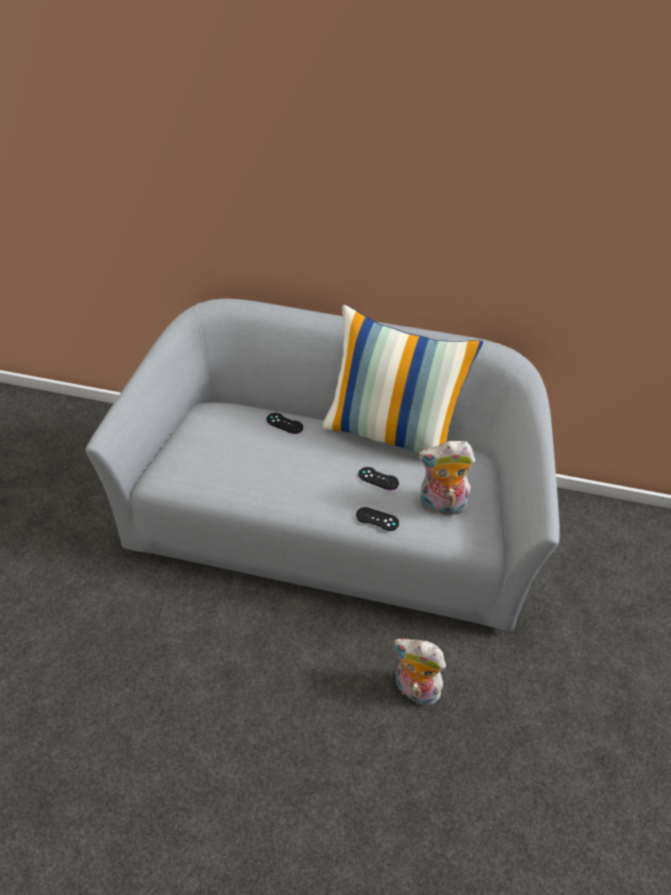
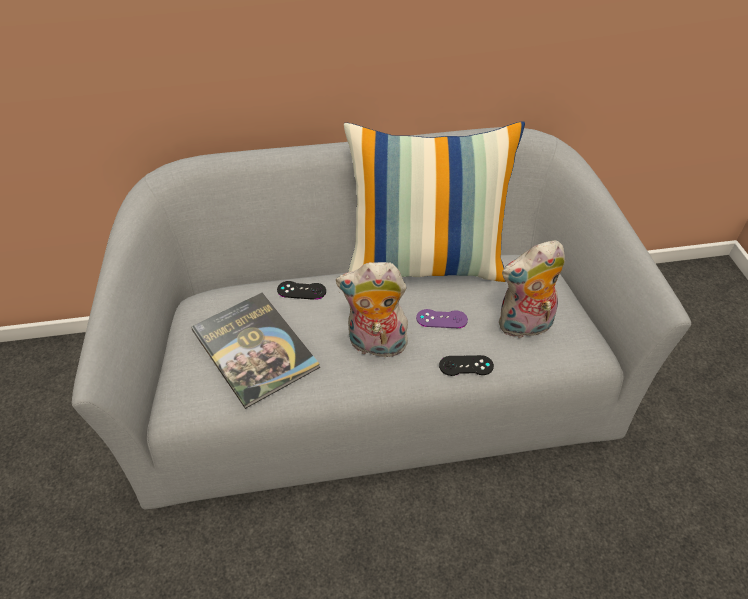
camera: 20 degrees left, 0 degrees up
black game controller [359,467,399,490] -> purple game controller [416,309,468,328]
plush toy [394,638,446,705] -> plush toy moved to [336,262,408,358]
none -> book [191,292,320,409]

